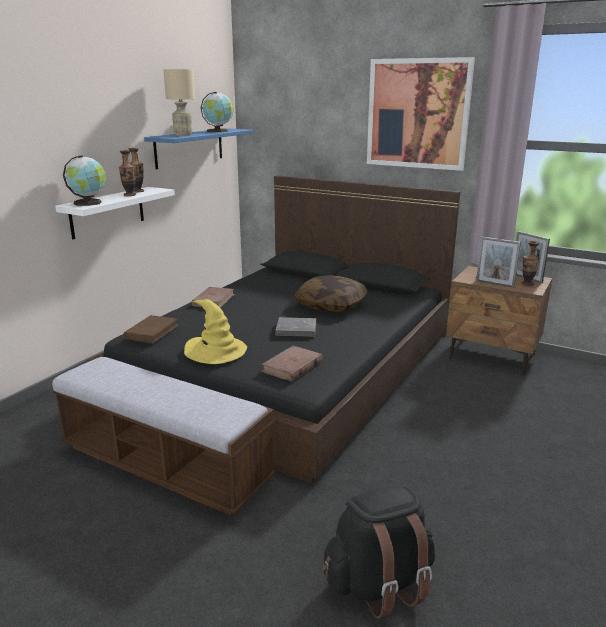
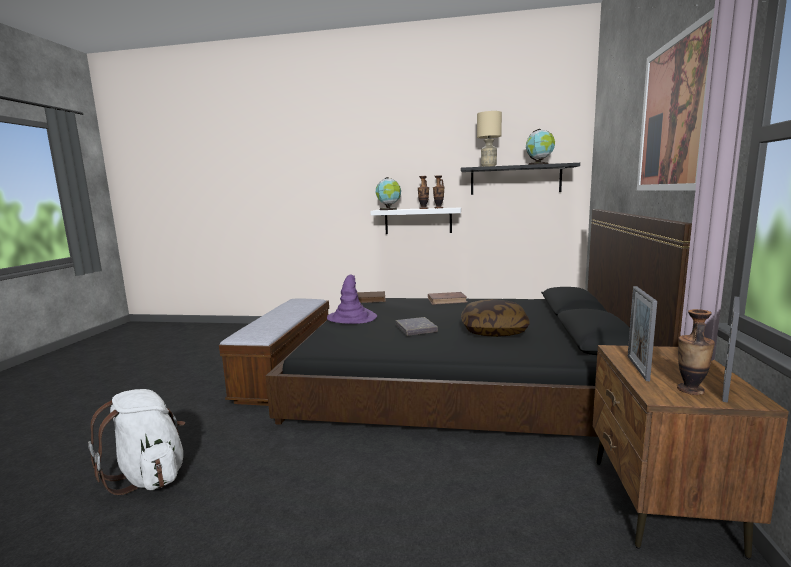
camera: 70 degrees right, 10 degrees down
blue shelf [144,128,253,169] -> black shelf [461,163,580,195]
yellow hat [184,299,247,364] -> purple hat [327,274,377,324]
brown book [261,346,323,382] -> none
black backpack [323,486,435,619] -> white backpack [88,389,185,495]

